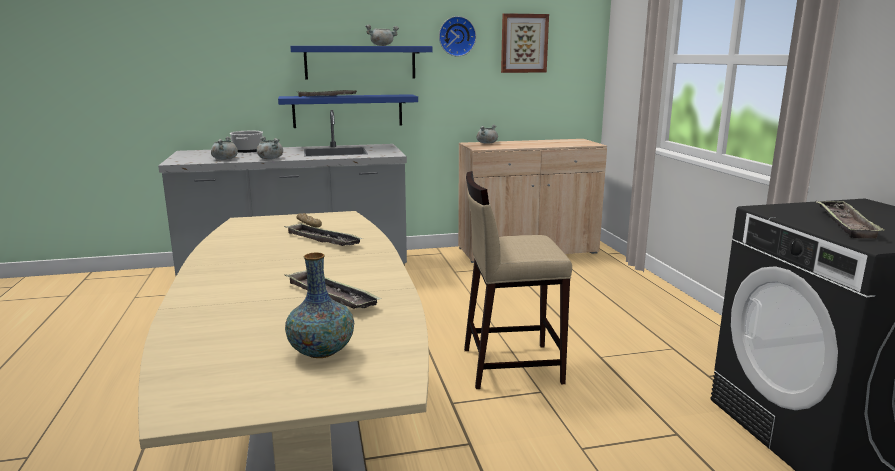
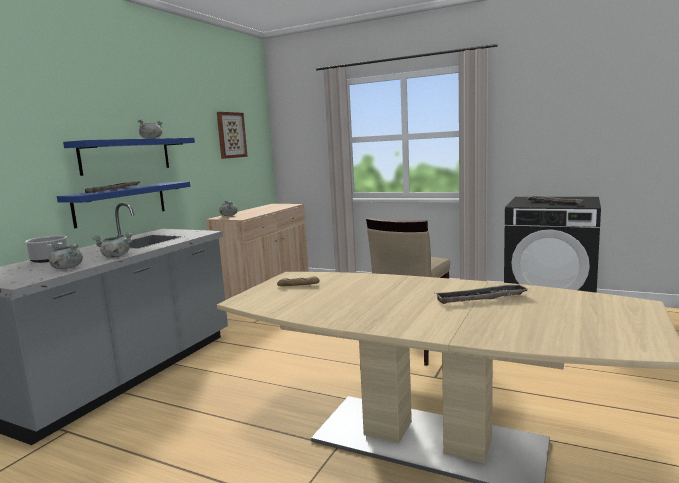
camera: 50 degrees left, 5 degrees down
tray [284,223,363,246] -> none
vase [285,253,354,358] -> none
wall clock [439,16,476,57] -> none

